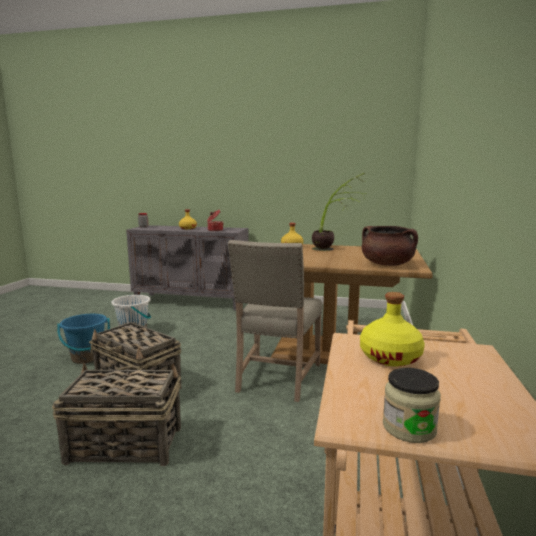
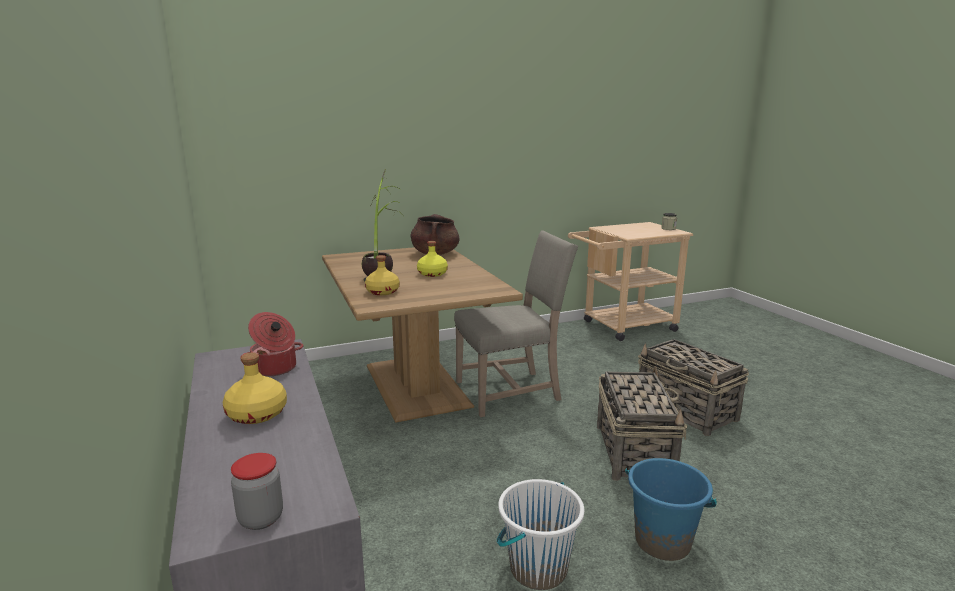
camera: 125 degrees left, 5 degrees up
yellow bottle [360,292,425,367] -> yellow bottle moved to [417,241,448,277]

